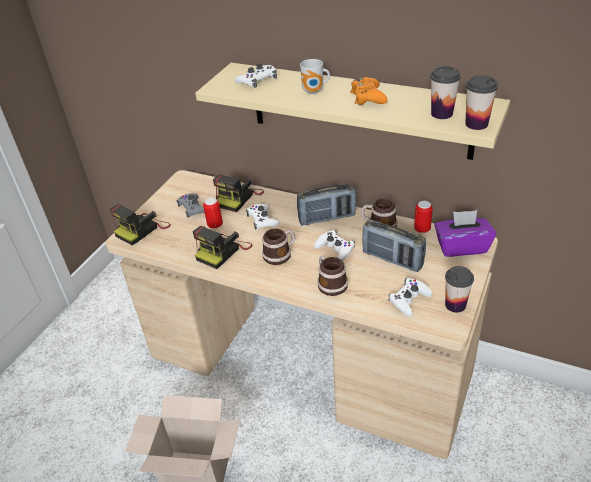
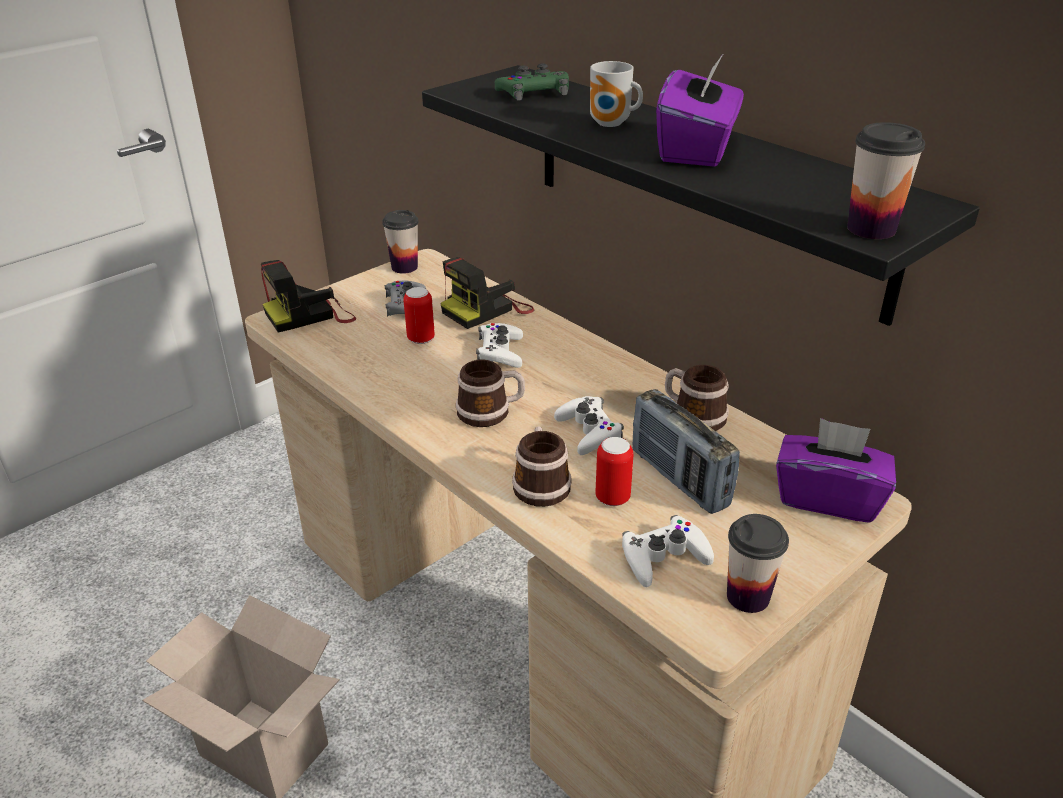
camera: 20 degrees right, 5 degrees down
camera [193,226,252,269] -> none
beige shelf [195,63,510,160] -> black shelf [422,65,980,326]
white game controller [235,64,277,88] -> green game controller [495,63,569,101]
radio [297,184,356,226] -> none
orange game controller [350,77,387,105] -> purple tissue box [656,55,744,167]
can [414,201,433,233] -> can moved to [595,437,634,506]
cup [430,66,461,119] -> cup moved to [382,210,419,274]

